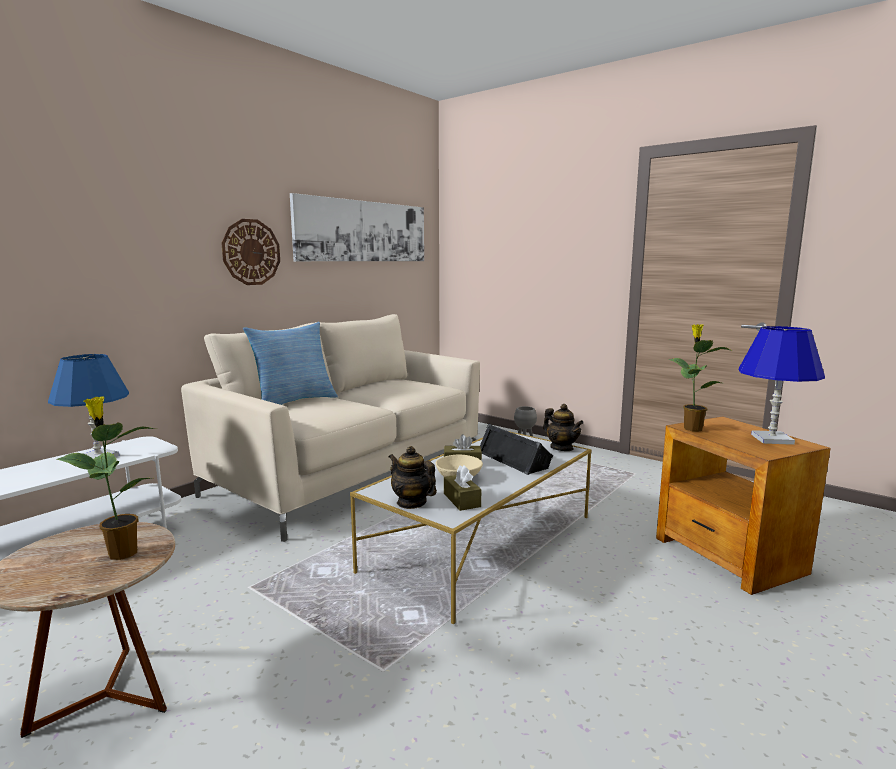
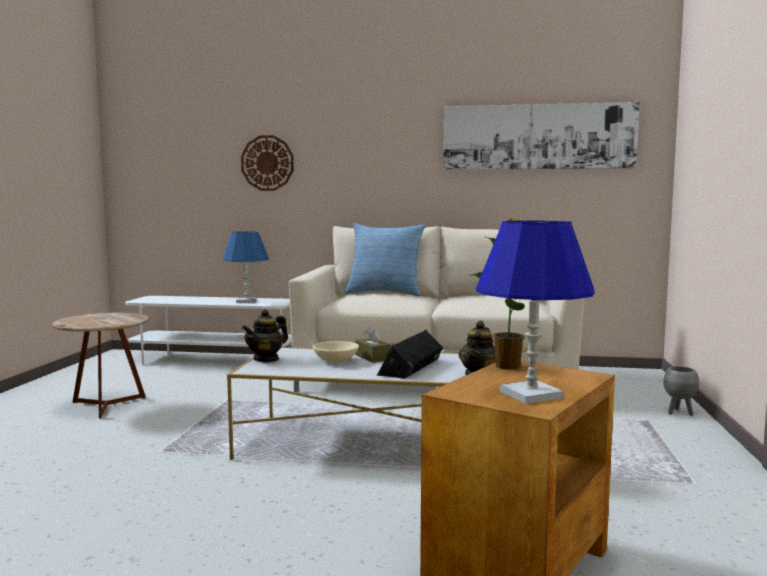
camera: 60 degrees right, 5 degrees down
potted plant [56,397,154,560] -> none
wall clock [221,219,280,285] -> wall clock moved to [241,135,294,191]
teapot [389,446,437,509] -> teapot turned 150 degrees counterclockwise [242,309,288,363]
brown tissue box [444,465,481,511] -> none

